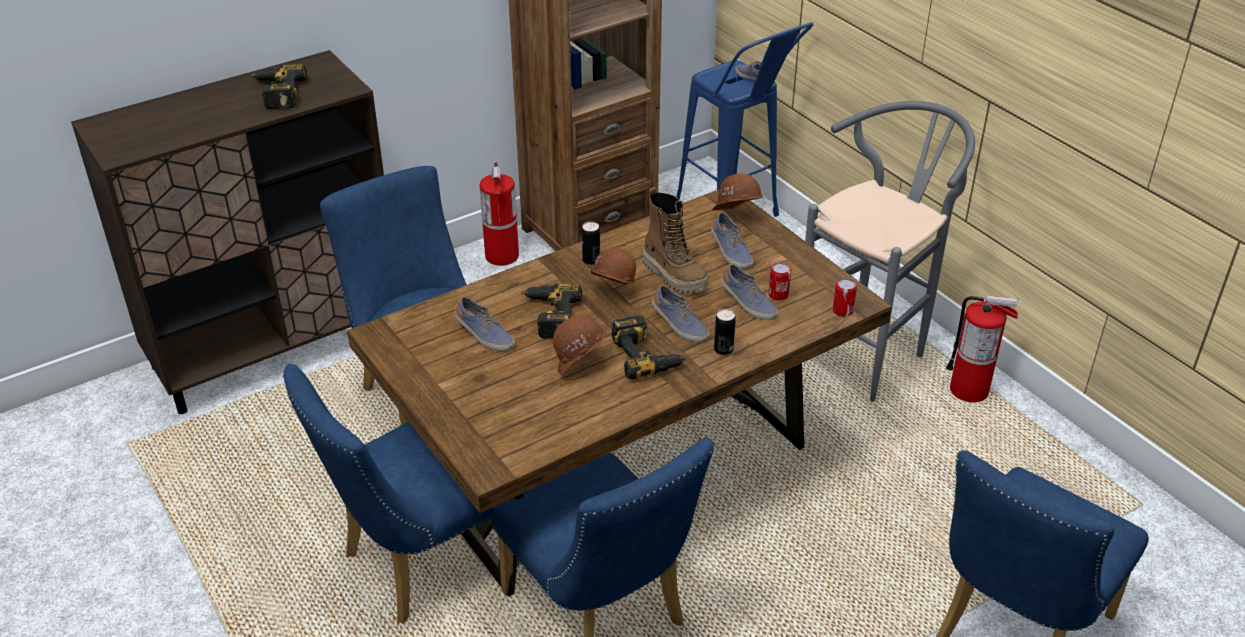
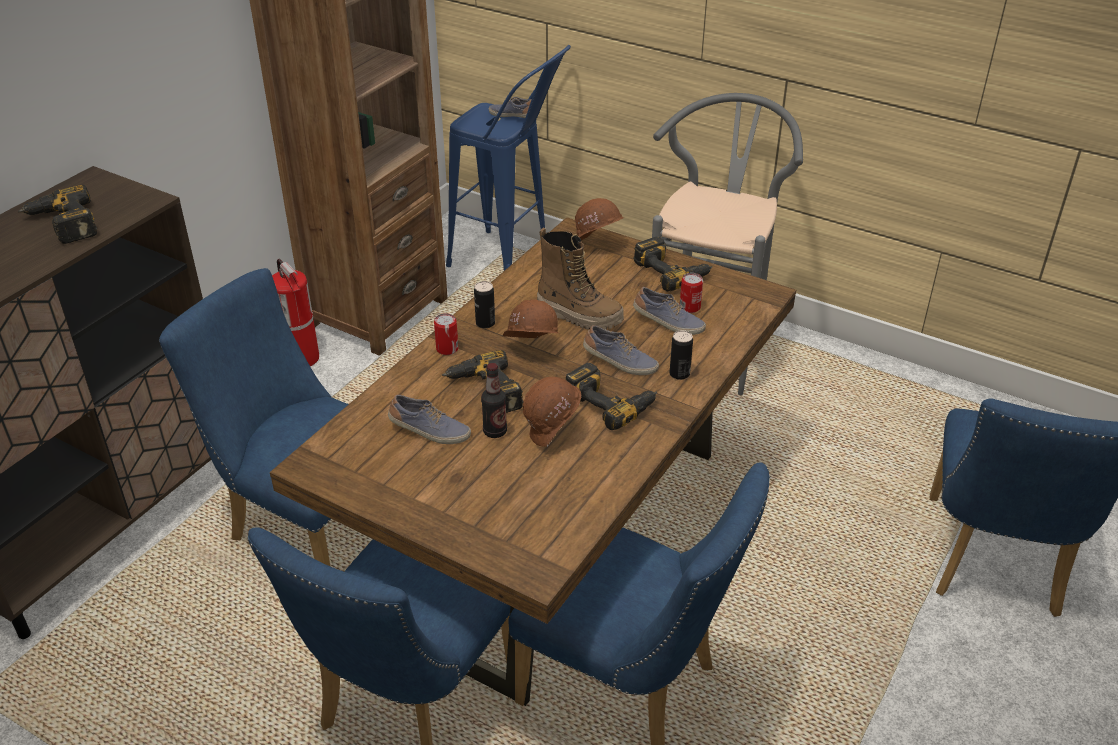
camera: 25 degrees left, 0 degrees up
shoe [711,212,753,269] -> none
can [833,278,857,317] -> can moved to [434,313,458,355]
fire extinguisher [946,295,1018,402] -> none
none -> bottle [481,363,507,438]
none -> power drill [633,237,713,291]

